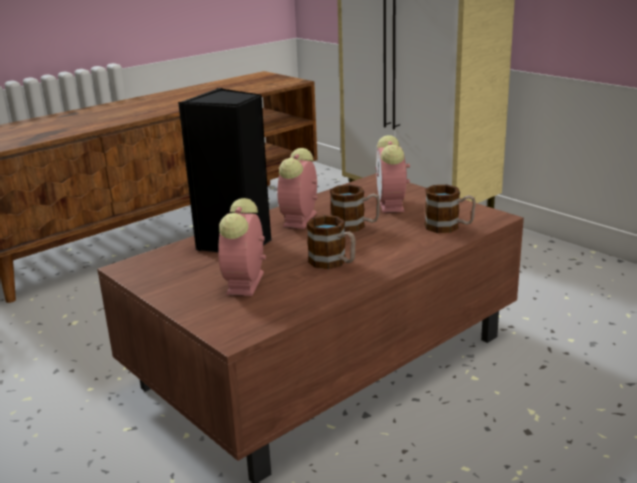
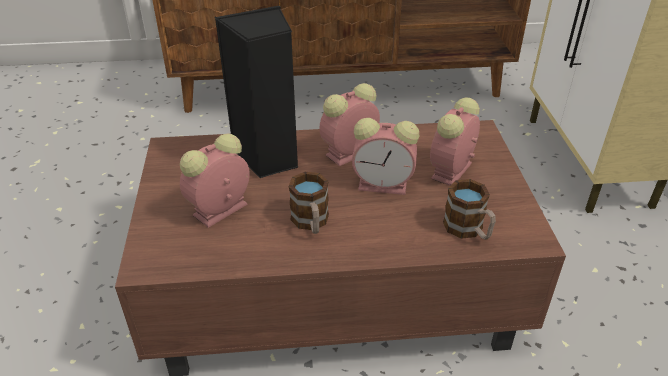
camera: 35 degrees right, 15 degrees up
mug [330,184,380,232] -> alarm clock [352,118,419,195]

